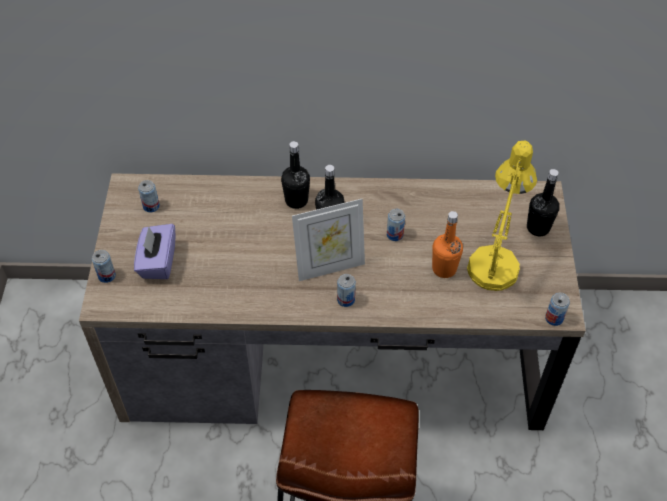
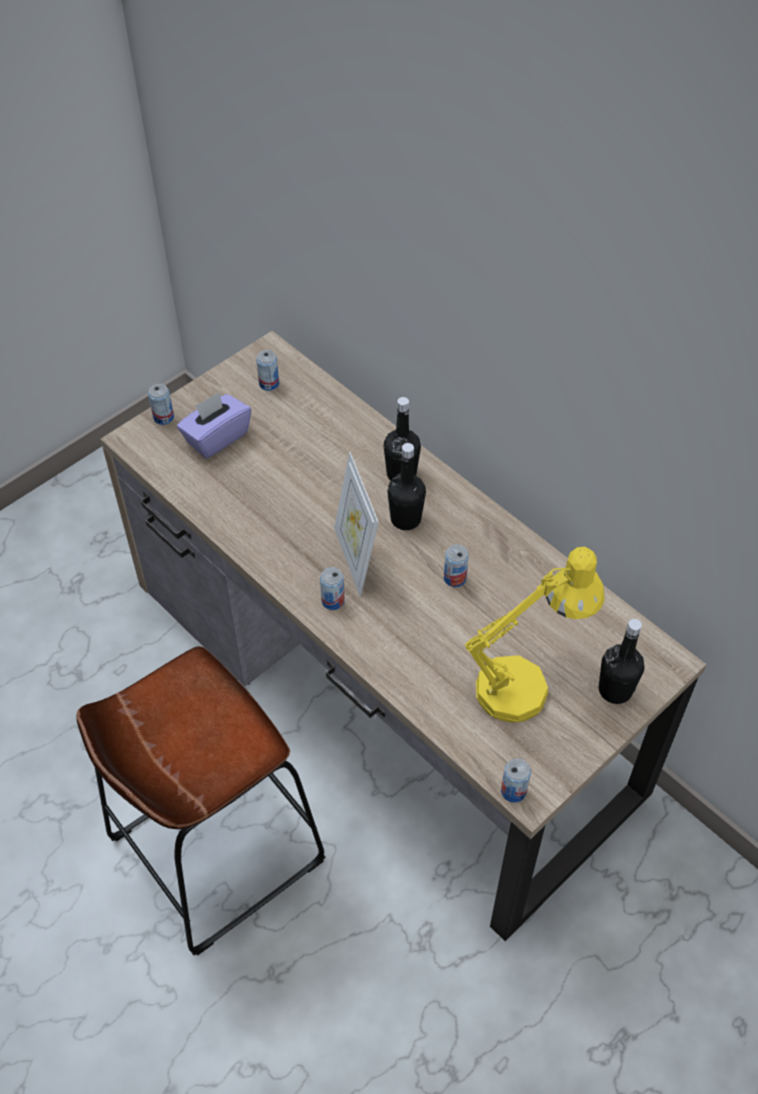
camera: 45 degrees right, 0 degrees up
picture frame [292,199,365,281] -> picture frame turned 45 degrees clockwise [334,452,379,596]
orange bottle [432,211,463,278] -> none

